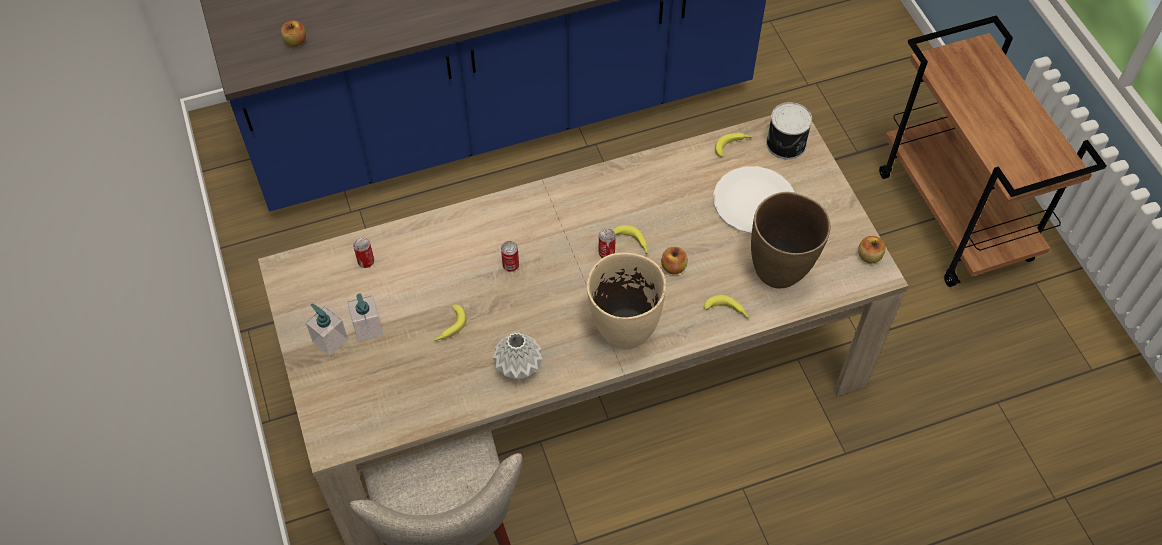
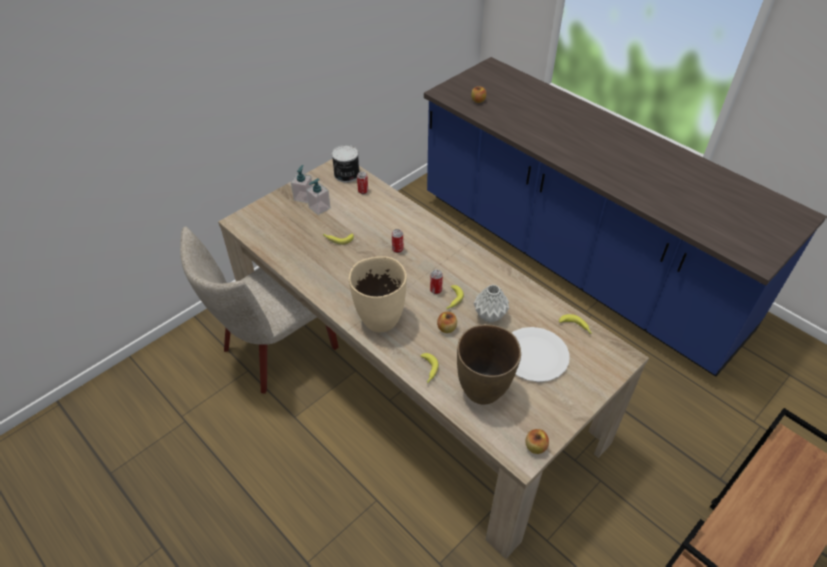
camera: 65 degrees right, 10 degrees down
grey vase [493,332,543,380] -> grey vase moved to [474,284,509,323]
can [766,102,812,159] -> can moved to [332,145,360,183]

